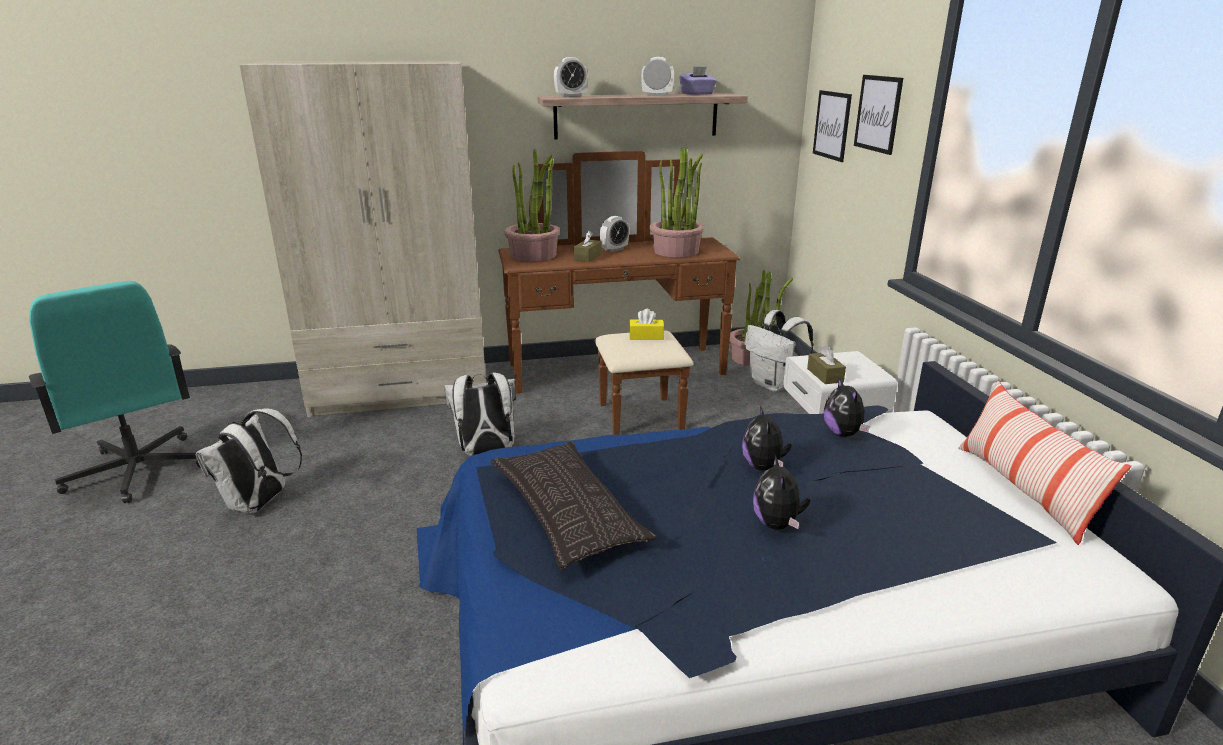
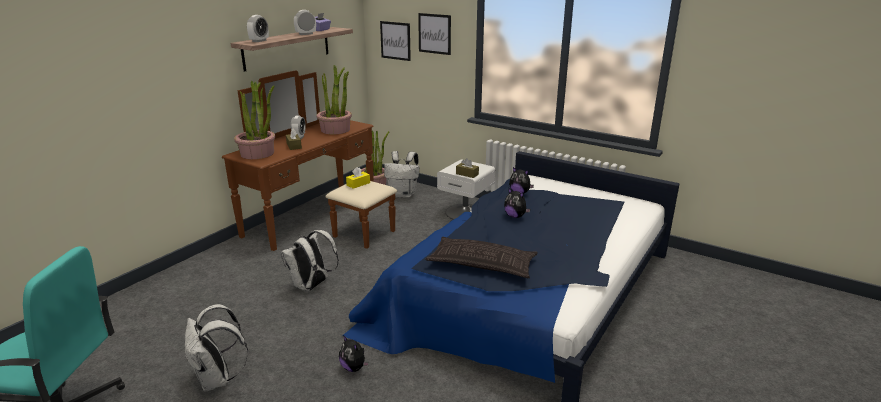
camera: 45 degrees left, 0 degrees up
beige wardrobe [239,61,486,417] -> none
plush toy [753,455,810,529] -> plush toy moved to [339,335,369,372]
pillow [958,381,1131,545] -> none

